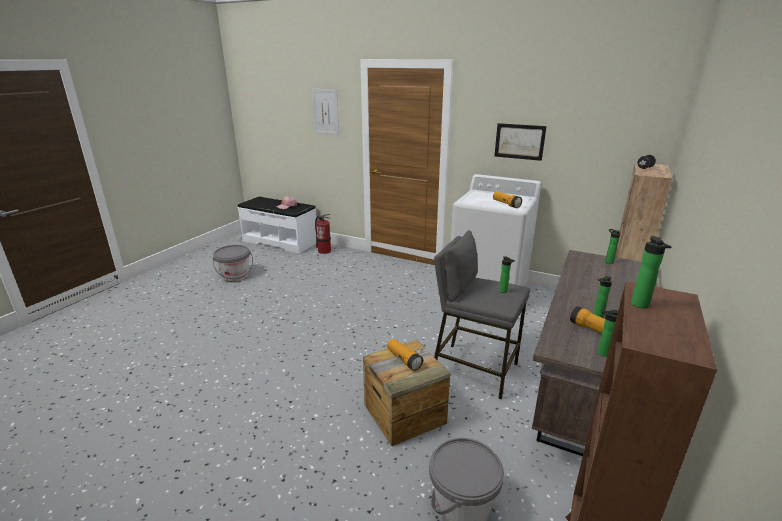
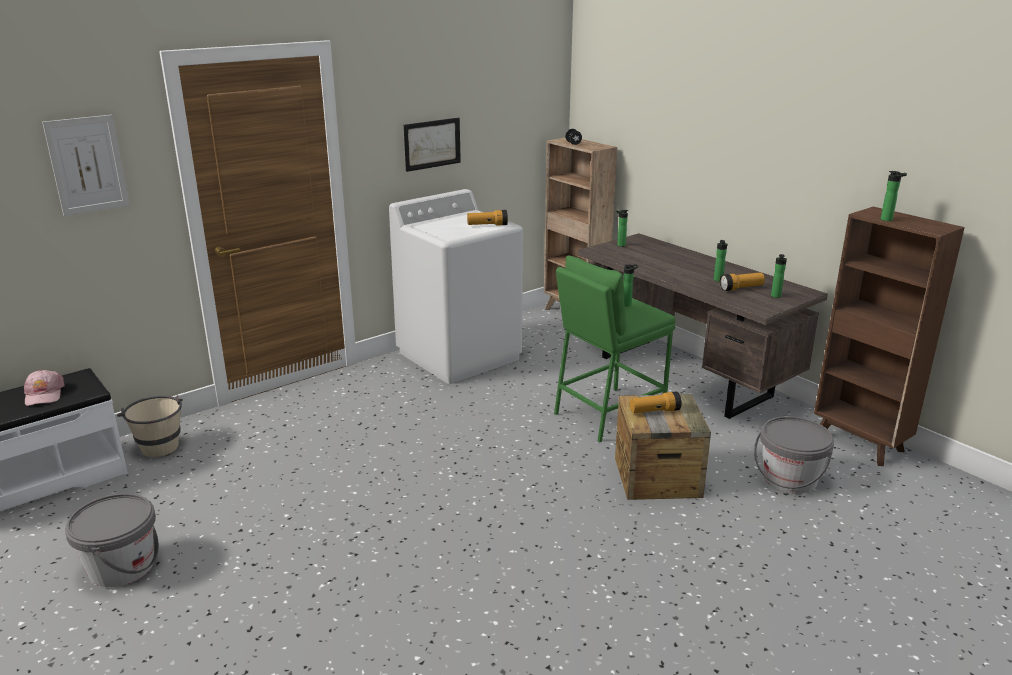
camera: 65 degrees left, 0 degrees up
fire extinguisher [315,214,331,254] -> beige bucket [117,395,183,457]
grey stool [434,230,530,399] -> green stool [554,255,676,442]

